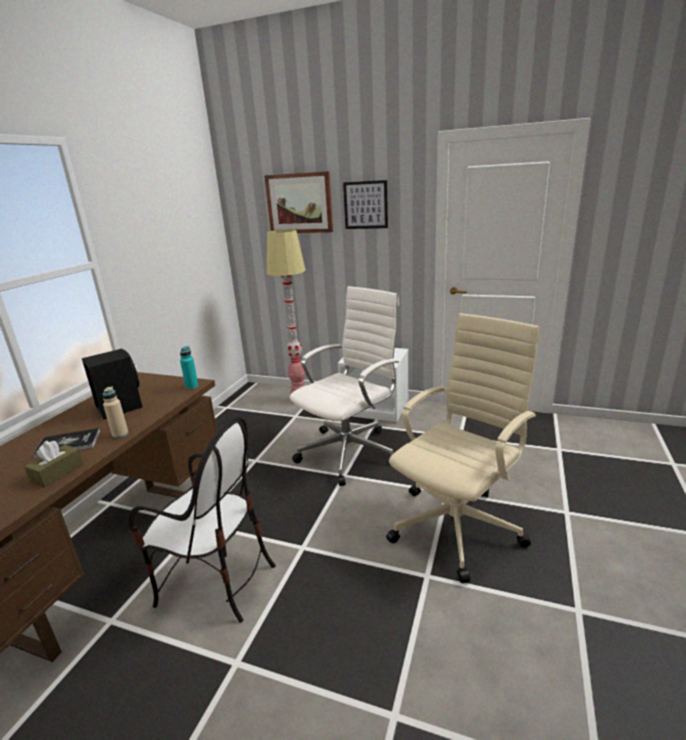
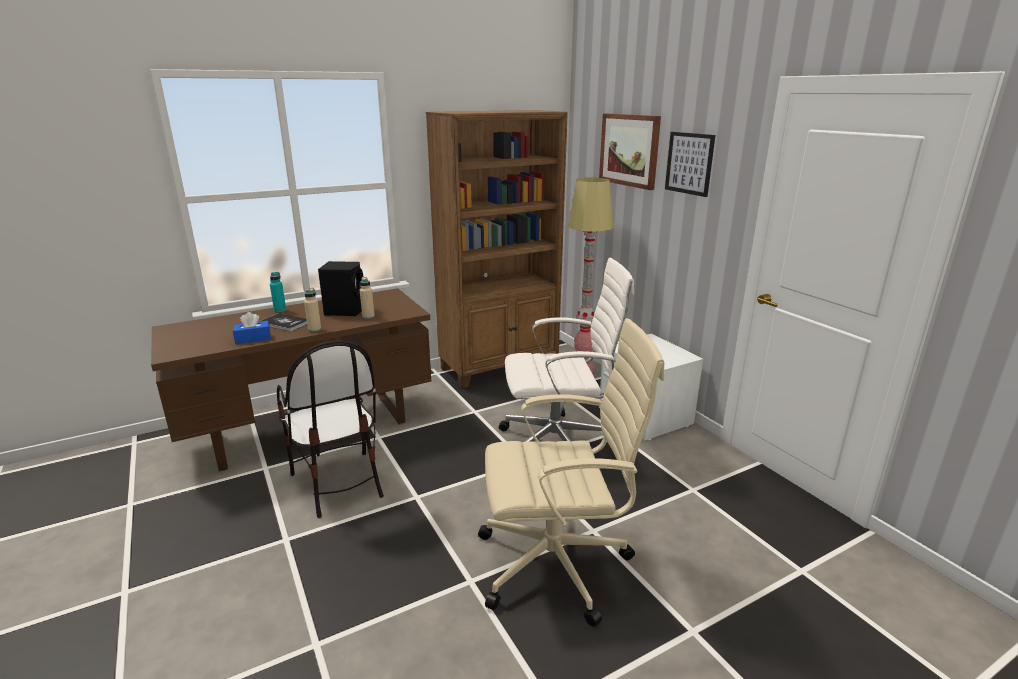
camera: 40 degrees right, 0 degrees up
brown tissue box [24,441,84,487] -> blue tissue box [233,312,271,344]
turquoise bottle [180,346,199,390] -> turquoise bottle moved to [270,272,286,312]
none -> beige bottle [360,277,375,319]
none -> brown bookcase [426,110,568,389]

